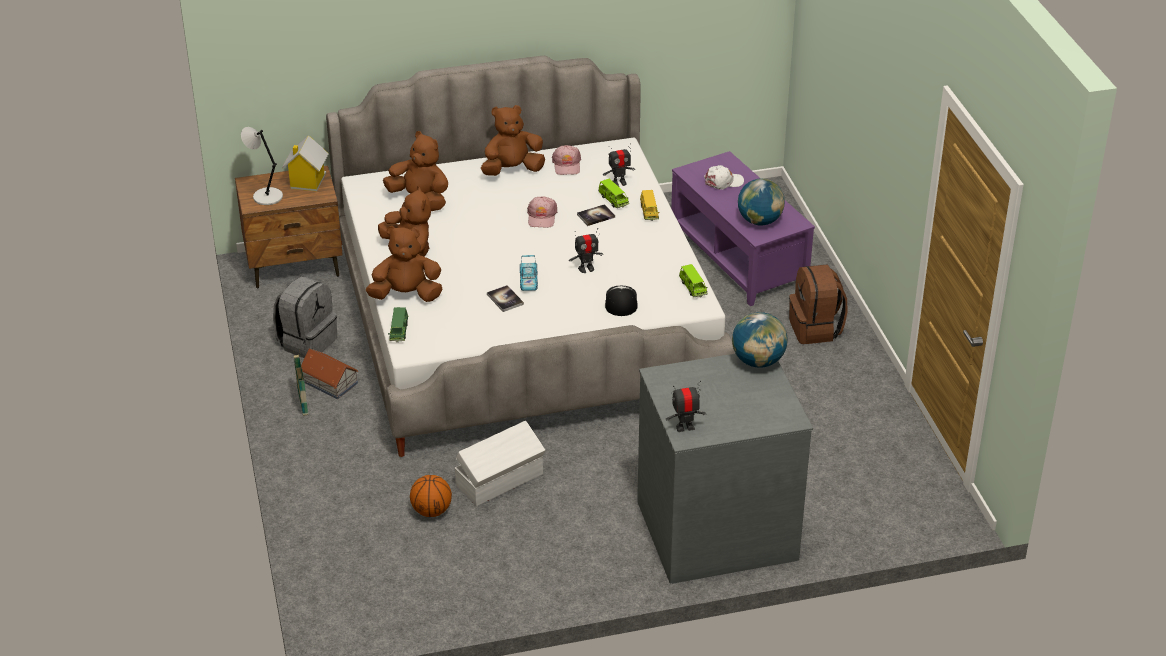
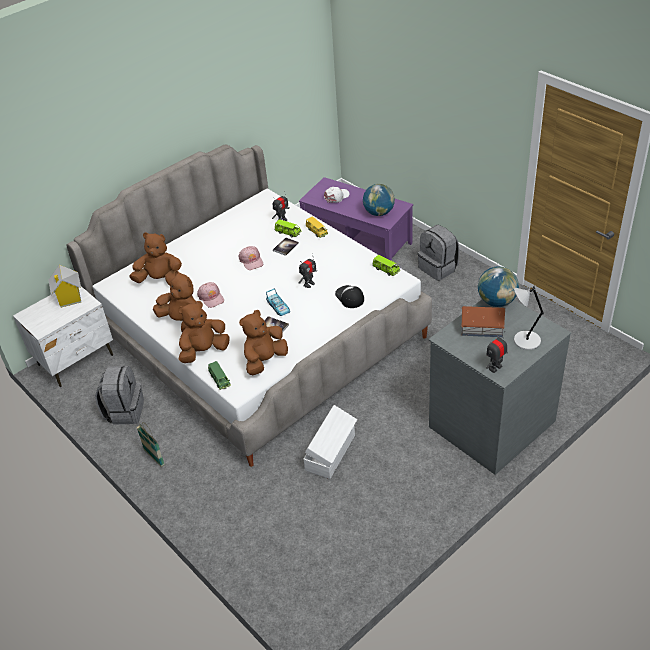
camera: 25 degrees left, 5 degrees up
brown nightstand [235,166,343,289] -> white nightstand [13,286,113,387]
grey table lamp [241,127,283,205] -> grey table lamp moved to [514,286,544,350]
toy house [301,349,358,399] -> toy house moved to [461,306,505,337]
basketball [410,475,452,517] -> none
brown plush toy [481,105,545,176] -> brown plush toy moved to [239,310,288,375]
pink cap [552,145,581,175] -> pink cap moved to [197,282,224,308]
brown backpack [789,265,847,344] -> grey backpack [418,225,460,281]

